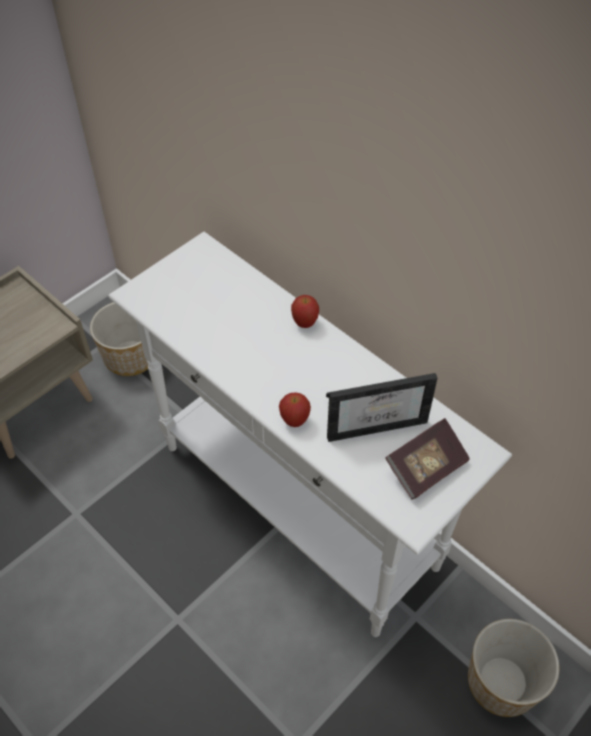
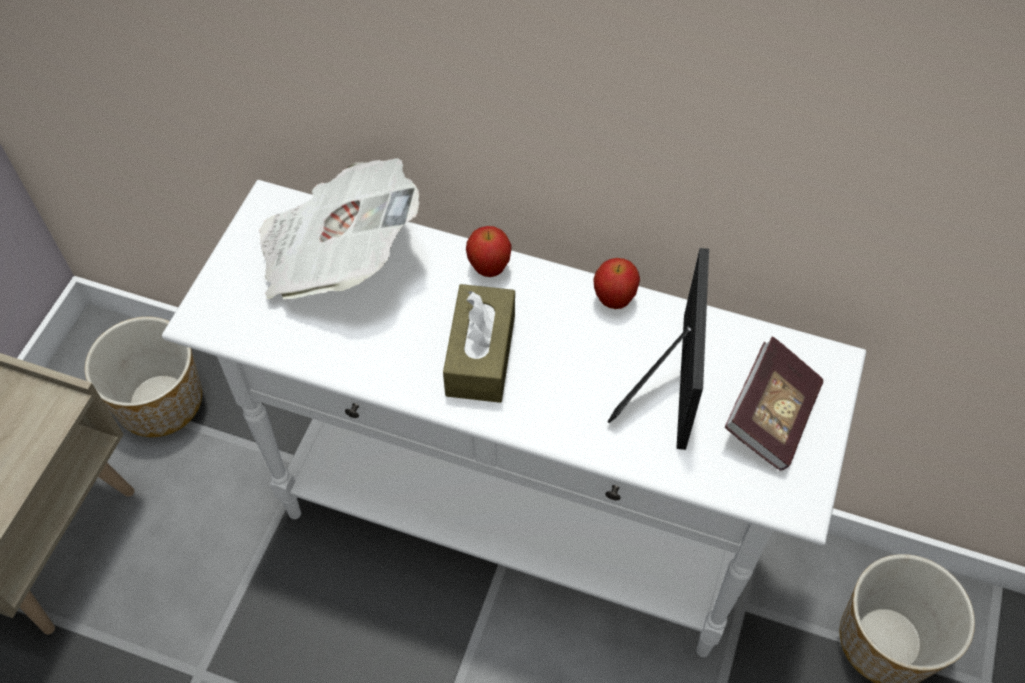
camera: 25 degrees left, 5 degrees up
apple [279,392,311,427] -> apple moved to [593,258,640,309]
picture frame [326,373,437,442] -> picture frame turned 45 degrees counterclockwise [608,248,709,450]
none -> newspaper [259,158,419,299]
none -> brown tissue box [443,284,515,403]

